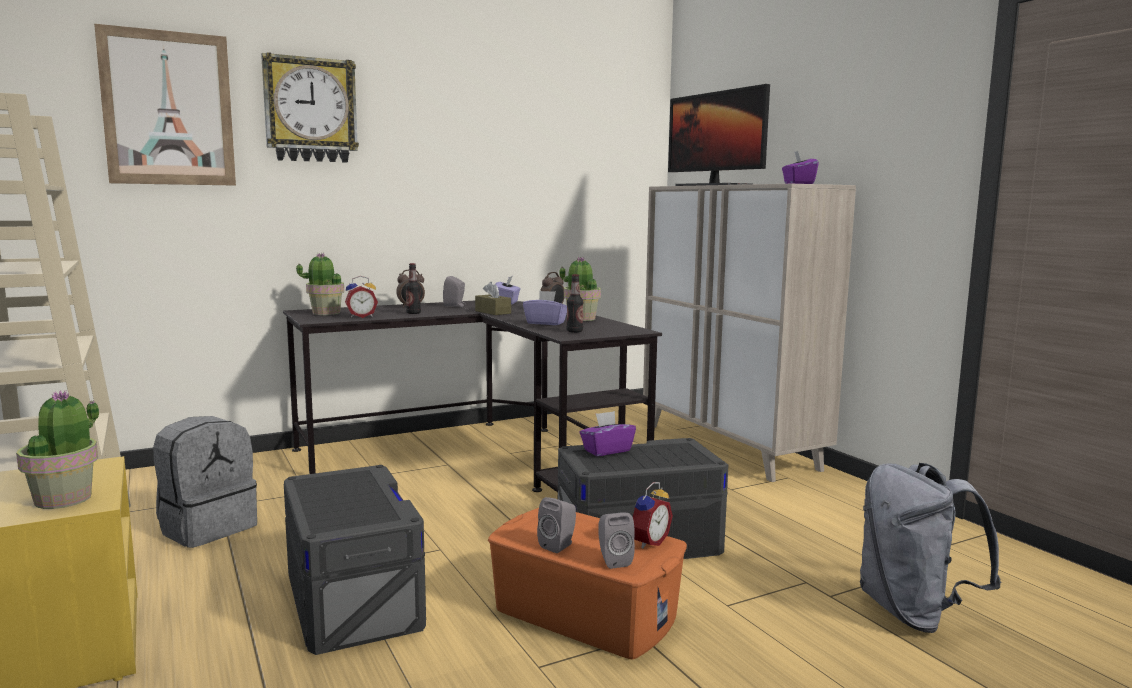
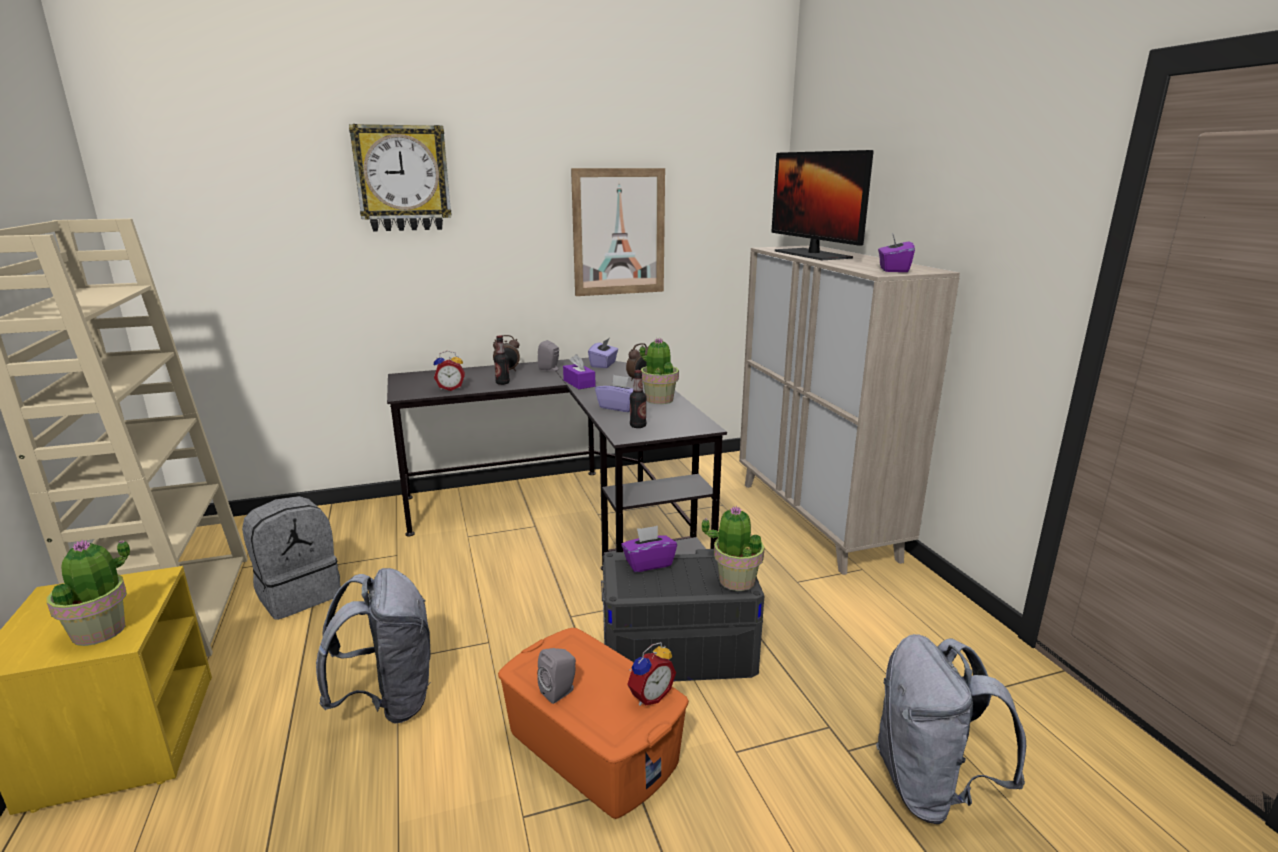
camera: 10 degrees right, 10 degrees up
picture [94,24,236,186] -> picture moved to [571,168,665,296]
grey storage box [284,465,426,655] -> grey backpack [316,568,431,723]
potted plant [296,253,344,315] -> potted plant moved to [701,505,765,591]
brown tissue box [475,282,511,315] -> purple tissue box [563,354,596,389]
grey speaker [598,512,635,569] -> none

